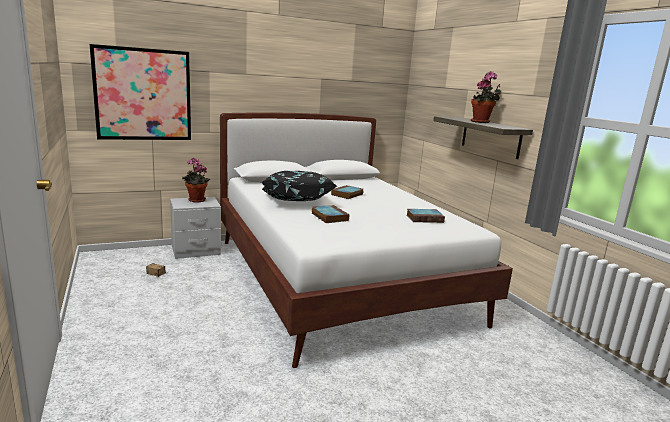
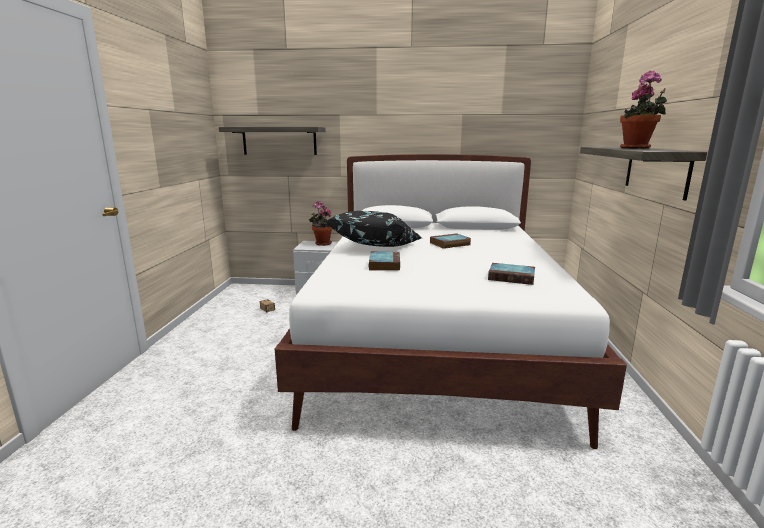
camera: 30 degrees right, 0 degrees up
picture [90,44,191,140] -> shelf [219,127,326,155]

